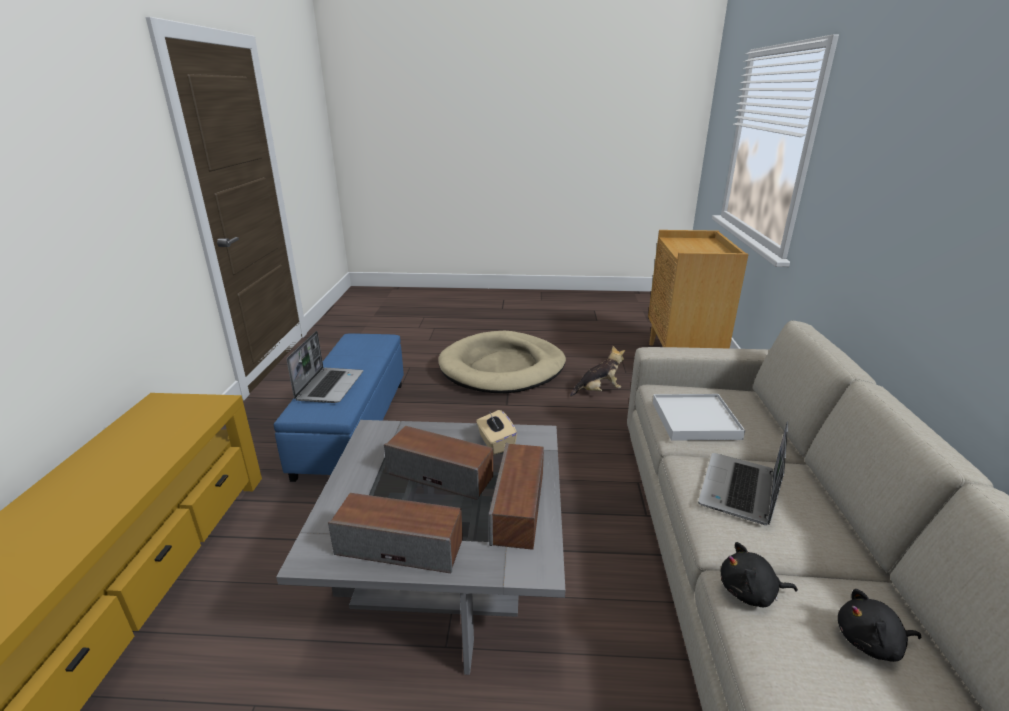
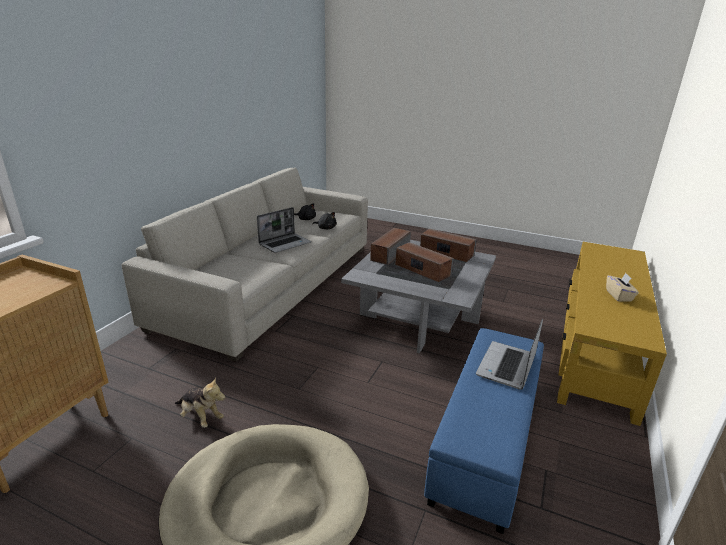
camera: 160 degrees left, 0 degrees up
beige tissue box [476,410,517,454] -> beige tissue box moved to [606,273,639,302]
plush toy [570,346,625,397] -> plush toy turned 150 degrees counterclockwise [175,377,225,428]
white tray [653,394,745,441] -> none

